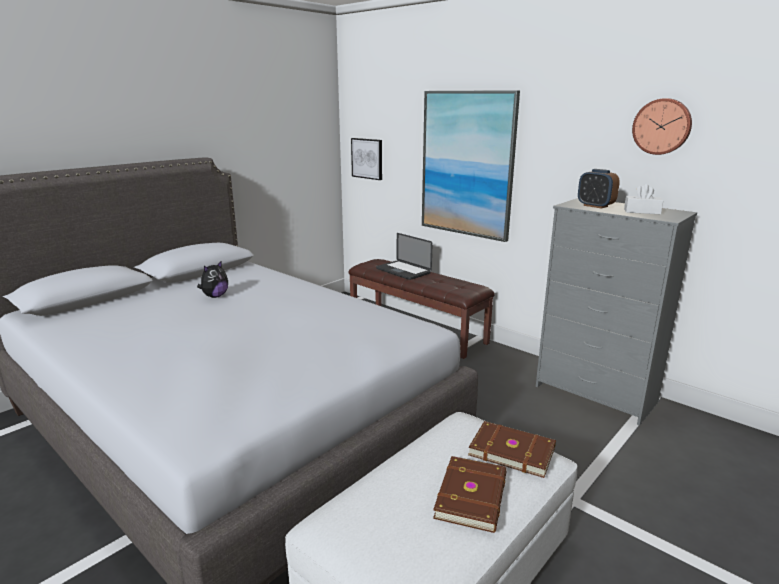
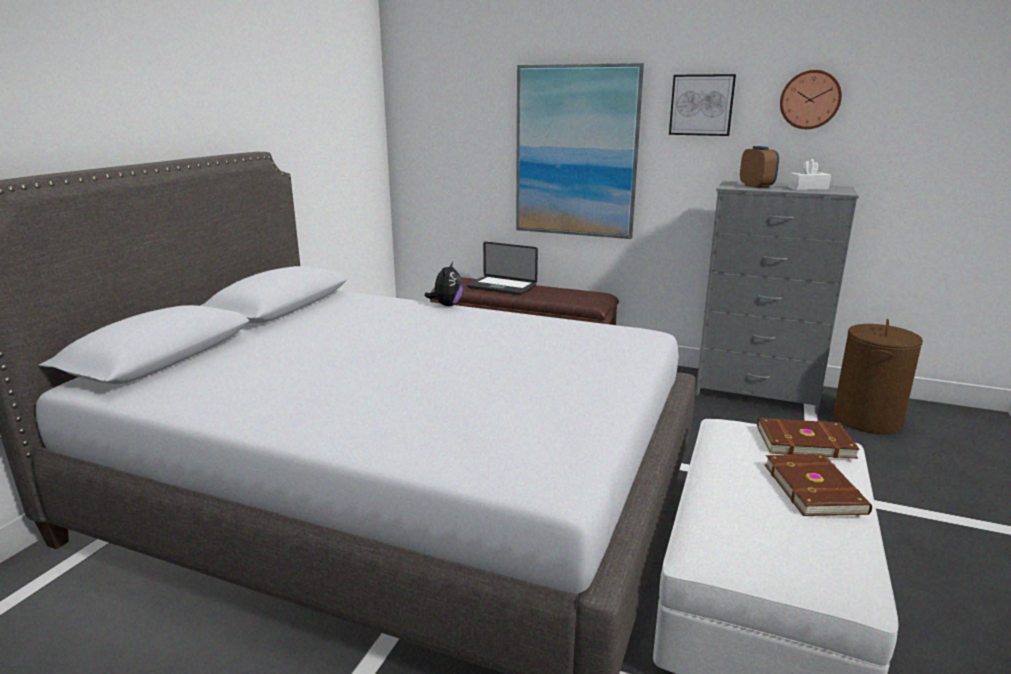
camera: 20 degrees left, 0 degrees up
plush toy [197,261,228,298] -> plush toy moved to [424,262,463,306]
picture [351,138,382,180] -> picture moved to [669,74,736,136]
alarm clock [578,169,620,209] -> alarm clock turned 135 degrees counterclockwise [740,146,779,188]
none -> brown laundry basket [833,319,923,434]

